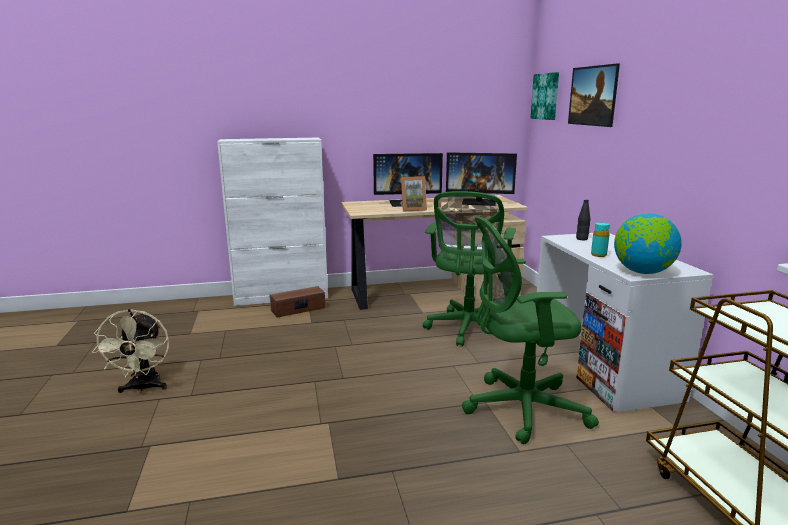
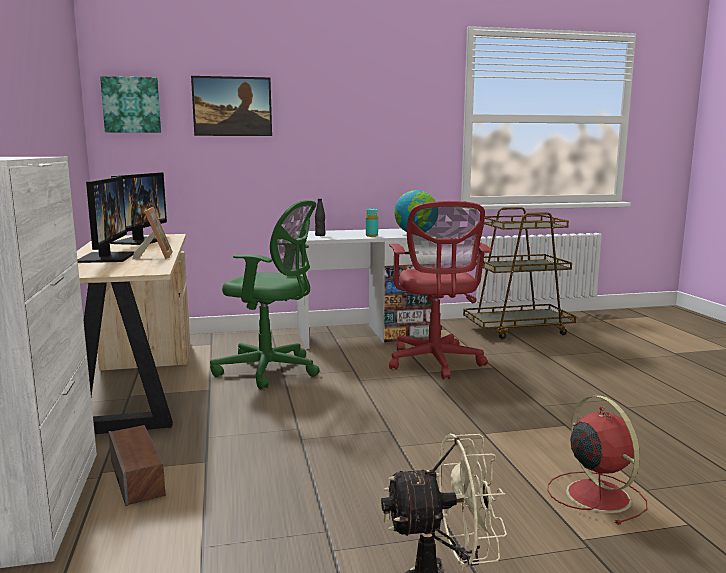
camera: 90 degrees left, 5 degrees down
green office chair [462,217,599,444] -> red office chair [389,201,492,379]
none -> red fan [548,396,648,525]

